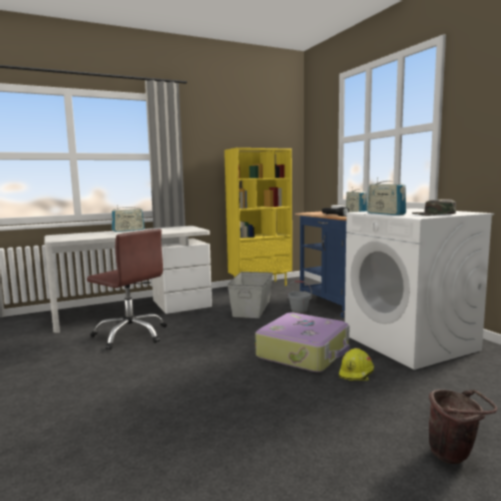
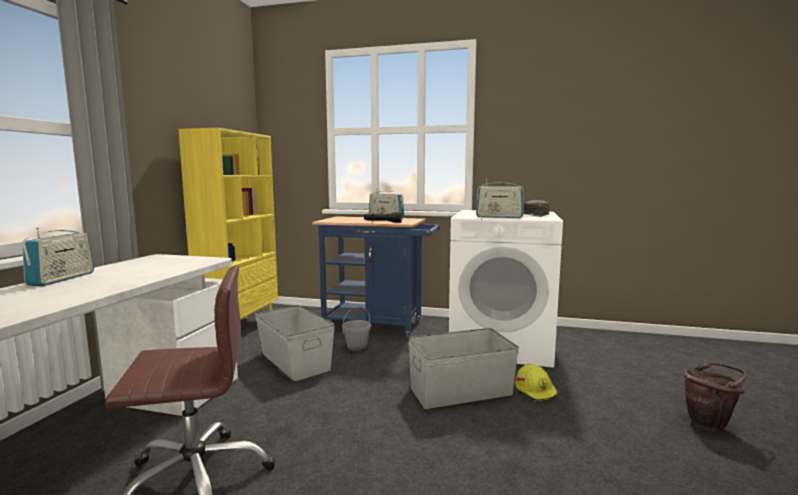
camera: 50 degrees left, 0 degrees up
suitcase [255,313,349,372] -> grey storage box [409,328,519,409]

